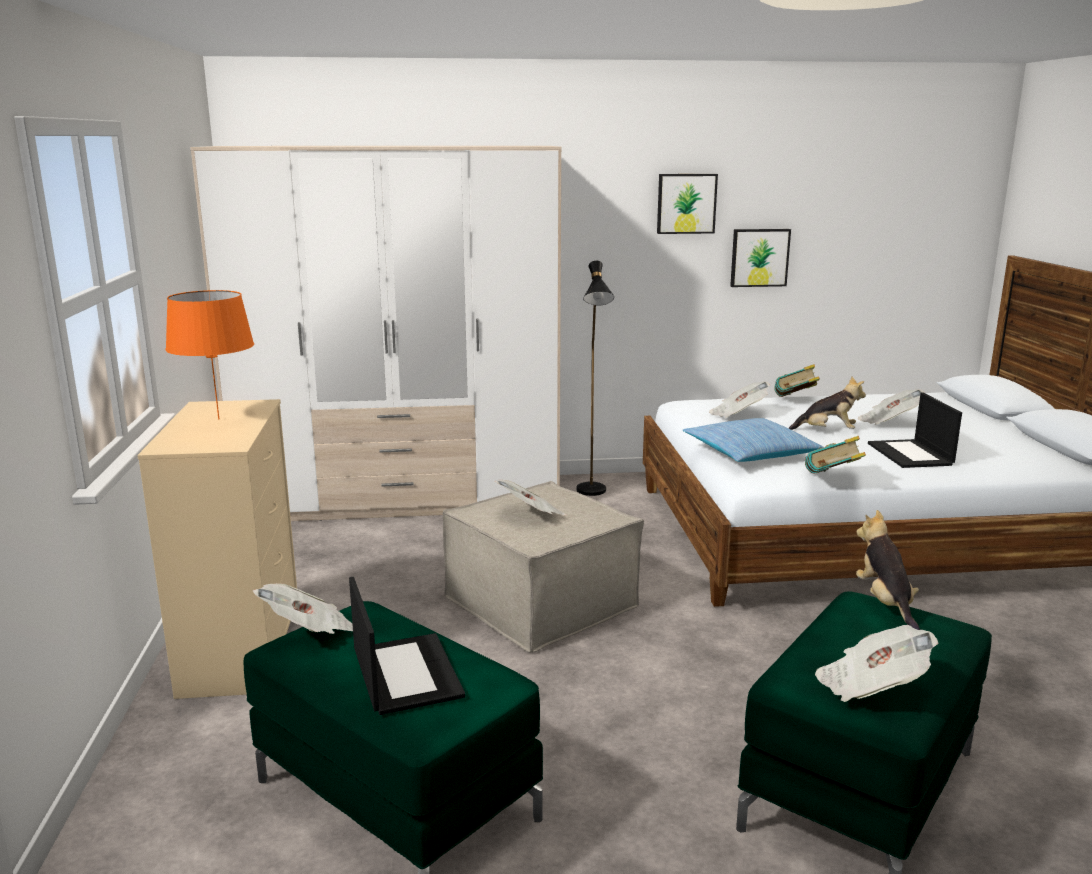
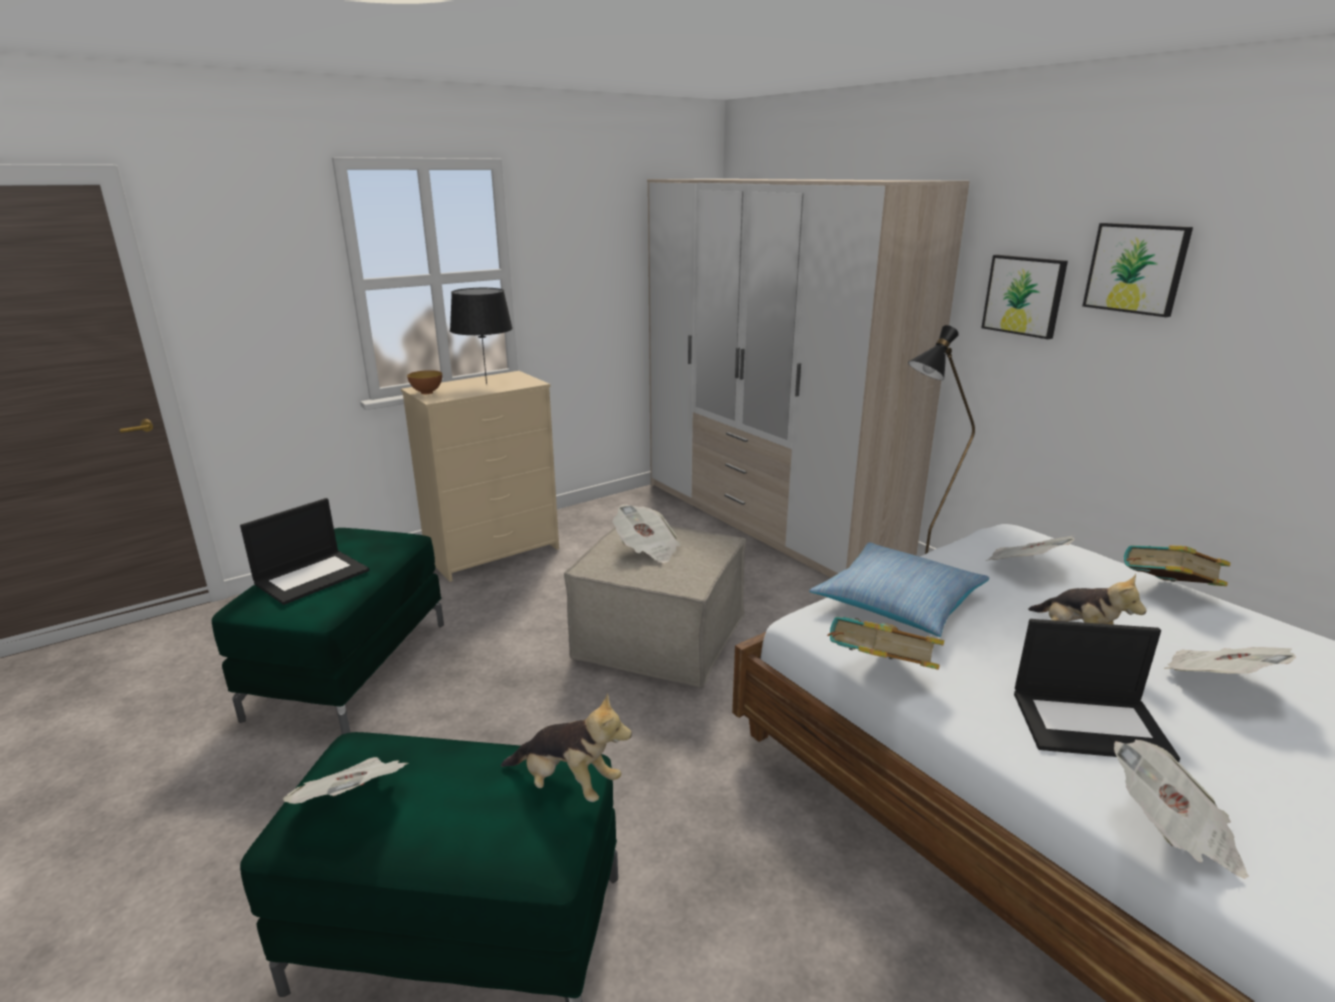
camera: 60 degrees right, 5 degrees up
orange table lamp [165,290,254,420] -> black table lamp [450,288,513,384]
newspaper [253,583,353,634] -> newspaper moved to [1114,739,1249,878]
picture [730,229,791,287] -> picture moved to [981,255,1068,339]
plush toy [856,510,920,630] -> plush toy turned 60 degrees clockwise [501,693,632,802]
laptop [868,392,962,468] -> laptop turned 135 degrees counterclockwise [1014,619,1180,762]
none -> bowl [407,370,442,394]

